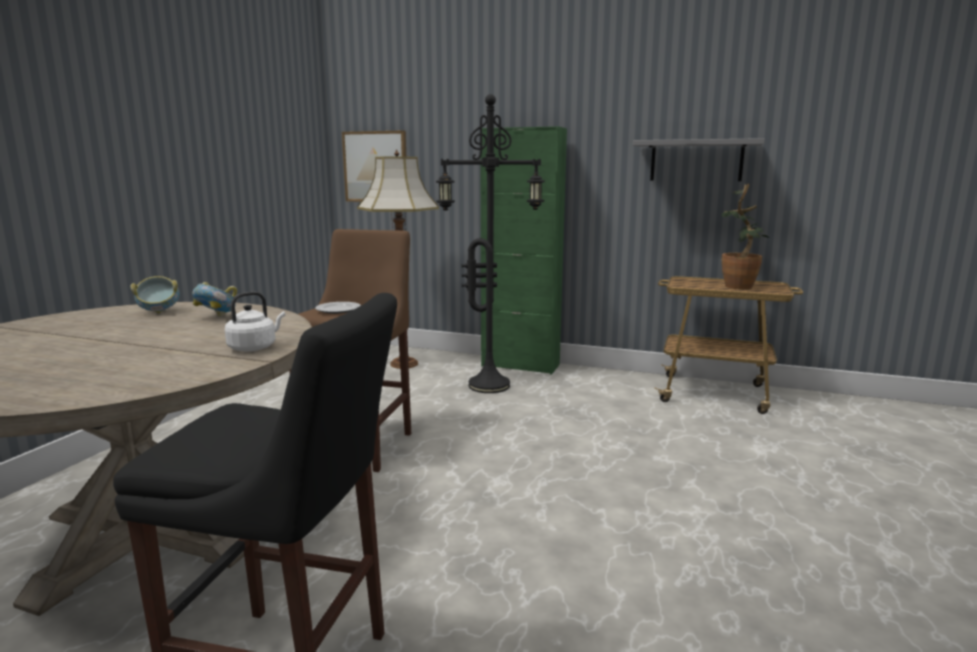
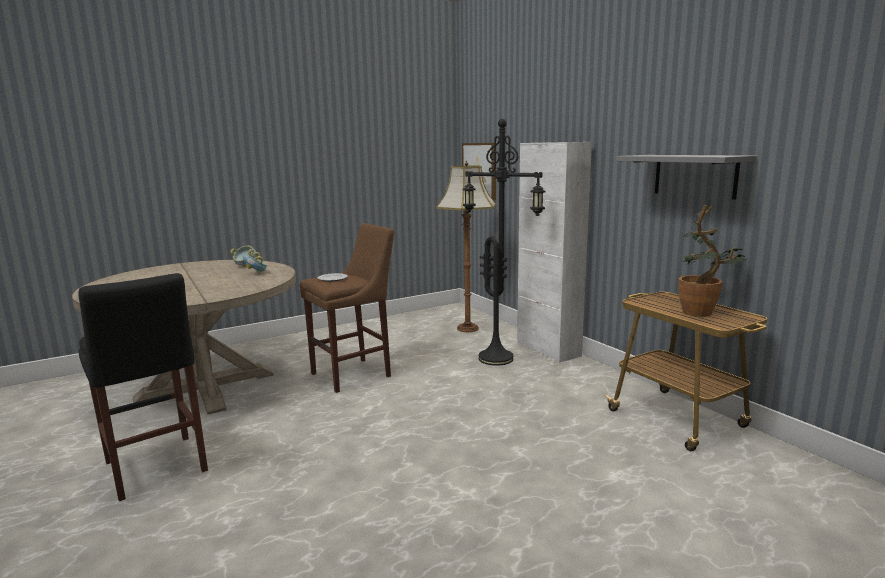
camera: 40 degrees right, 0 degrees up
white kettle [225,291,285,352] -> none
green cabinet [481,126,567,375] -> white cabinet [517,142,592,363]

